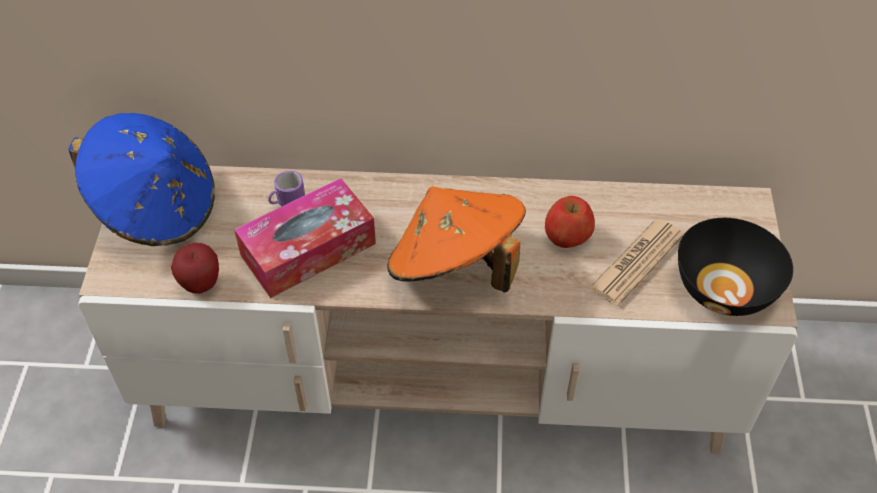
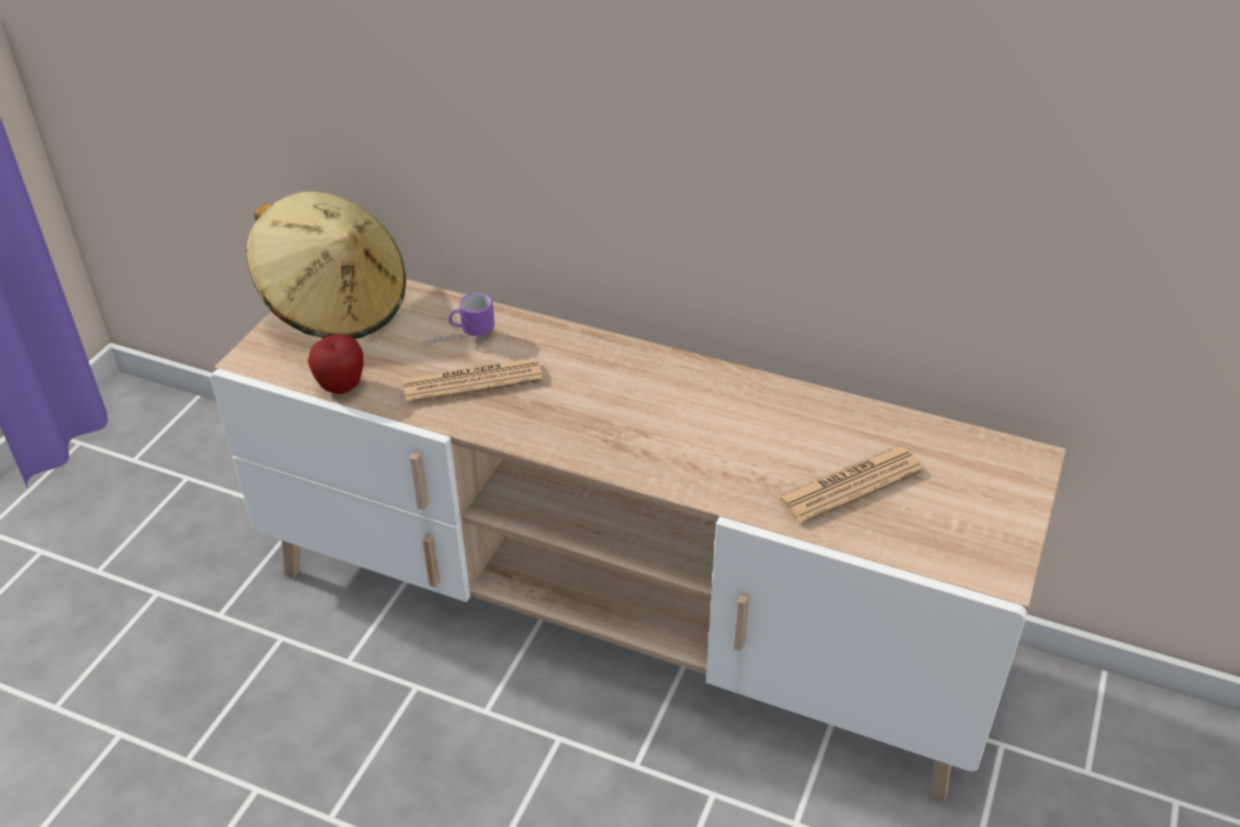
camera: 20 degrees right, 10 degrees down
blue hat [69,113,215,246] -> beige hat [246,191,406,339]
tissue box [234,178,376,298] -> newspaper [402,358,543,403]
orange hat [387,186,526,293] -> none
apple [545,196,595,248] -> none
black bowl [678,218,793,316] -> none

